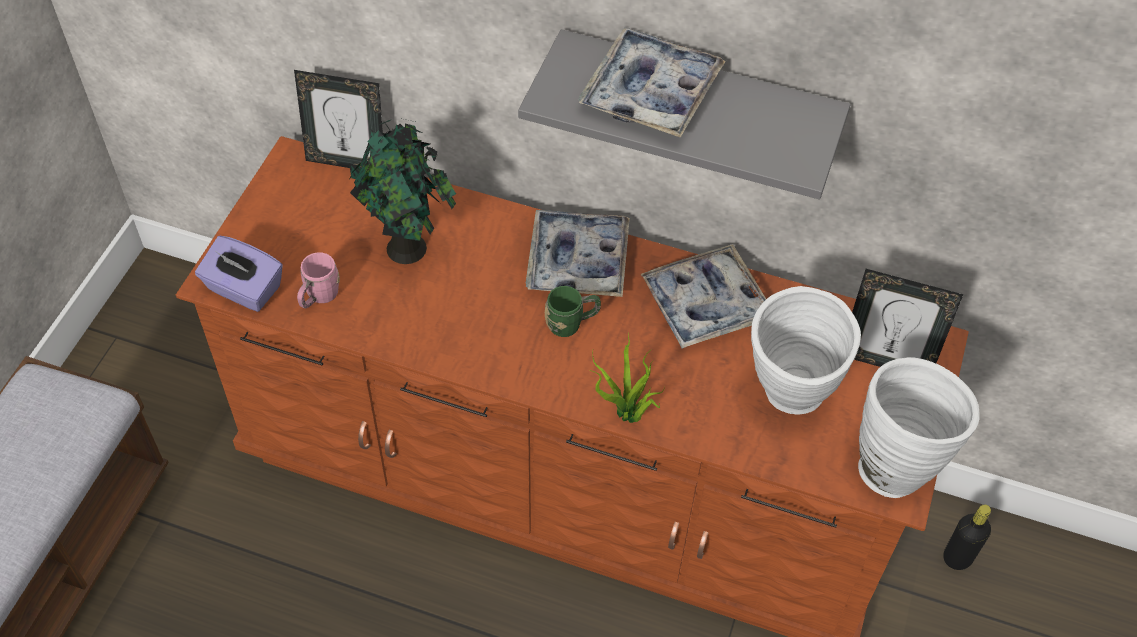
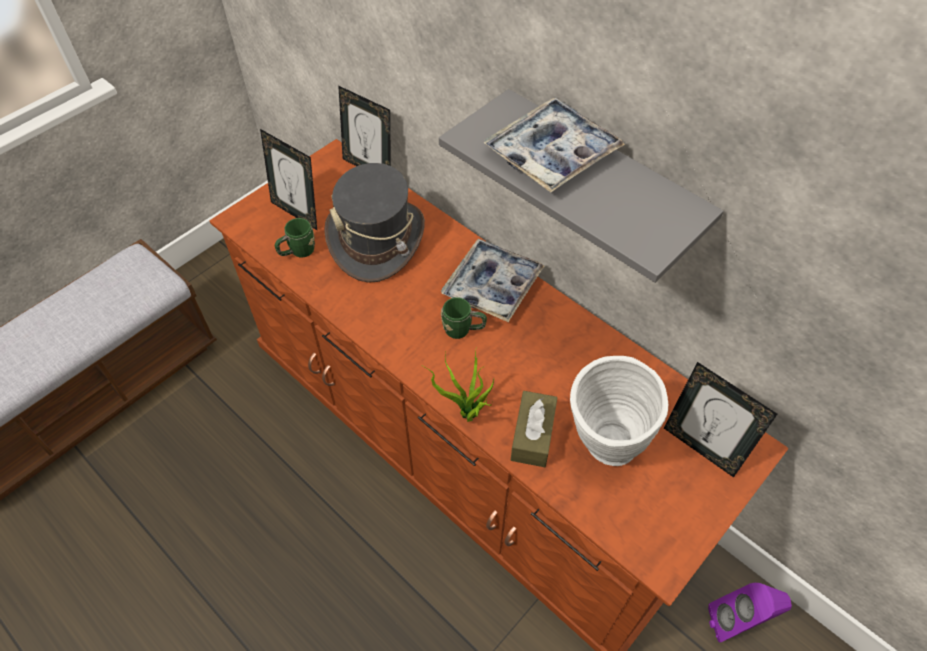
camera: 25 degrees right, 0 degrees up
purple tissue box [195,236,283,312] -> none
pink mug [297,252,340,309] -> green mug [275,218,315,258]
potted plant [349,119,456,264] -> grey hat [324,163,425,283]
tray [641,244,766,348] -> none
white vase [858,357,980,498] -> none
black bottle [943,505,991,570] -> purple speaker [708,583,792,642]
none -> picture frame [260,129,317,230]
none -> brown tissue box [511,391,558,467]

